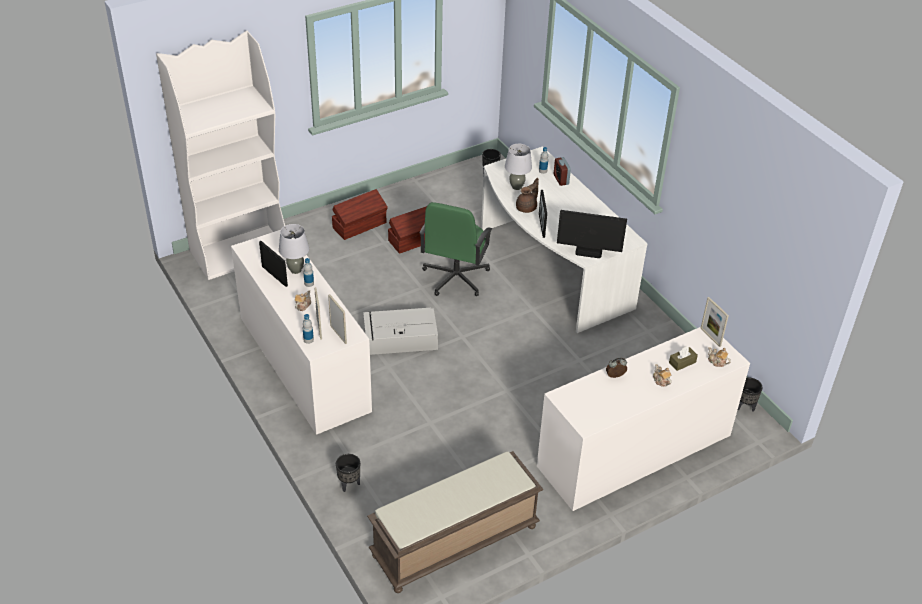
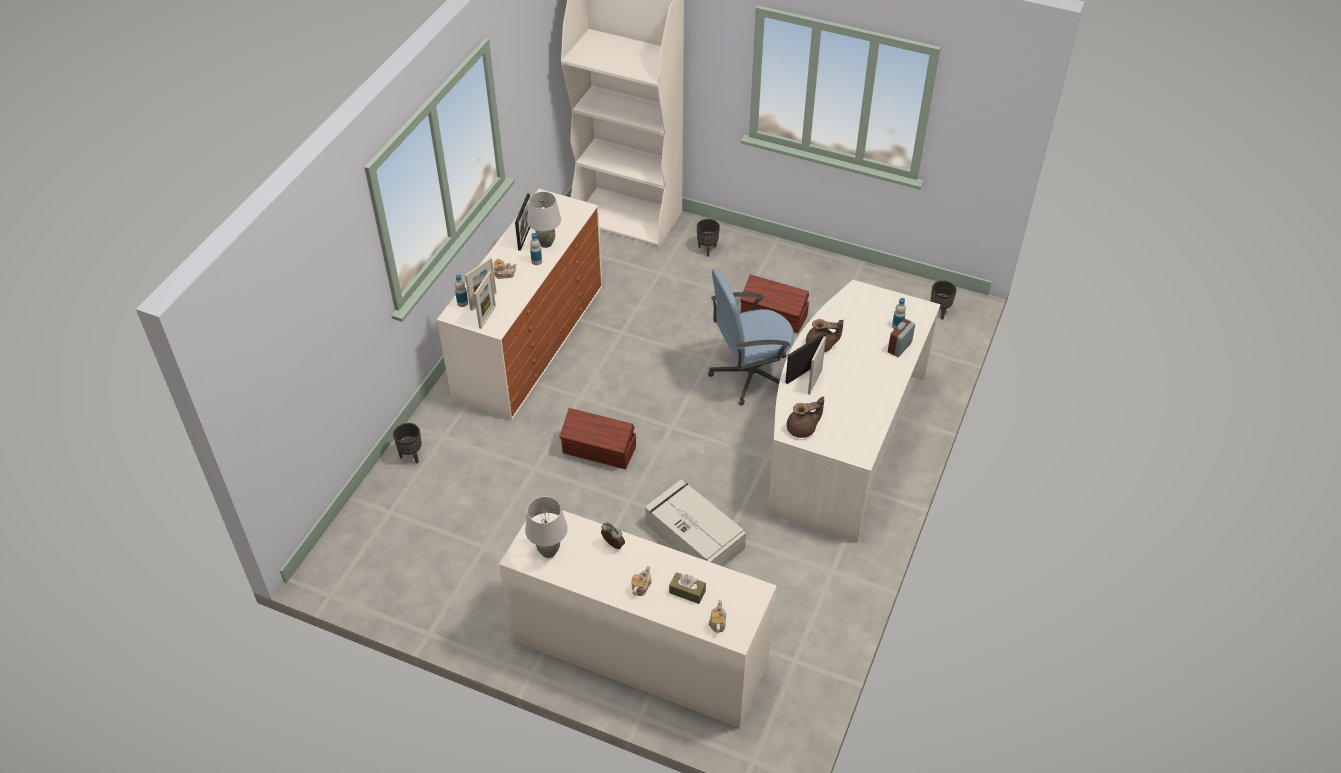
camera: 55 degrees right, 5 degrees up
brown storage box [332,189,388,240] -> brown storage box moved to [559,408,636,469]
grey storage box [363,308,438,355] -> grey storage box moved to [645,479,746,566]
brown bench [367,451,543,593] -> none
green office chair [419,202,492,296] -> blue office chair [708,268,794,406]
grey table lamp [505,144,532,190] -> grey table lamp moved to [525,497,568,558]
monitor [557,210,627,258] -> brown teapot [787,397,824,438]
picture frame [701,297,729,347] -> picture frame moved to [808,336,826,395]
black planter [738,378,763,412] -> black planter moved to [697,219,720,257]

